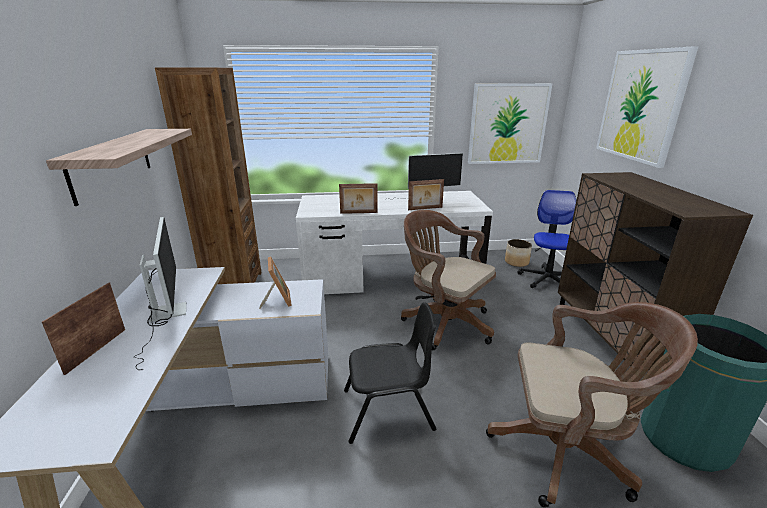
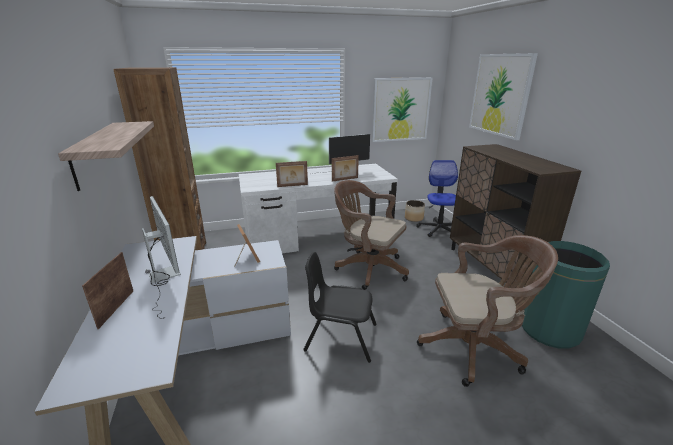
camera: 10 degrees left, 0 degrees up
black chair [344,302,436,444] -> black chair turned 150 degrees counterclockwise [303,252,377,363]

